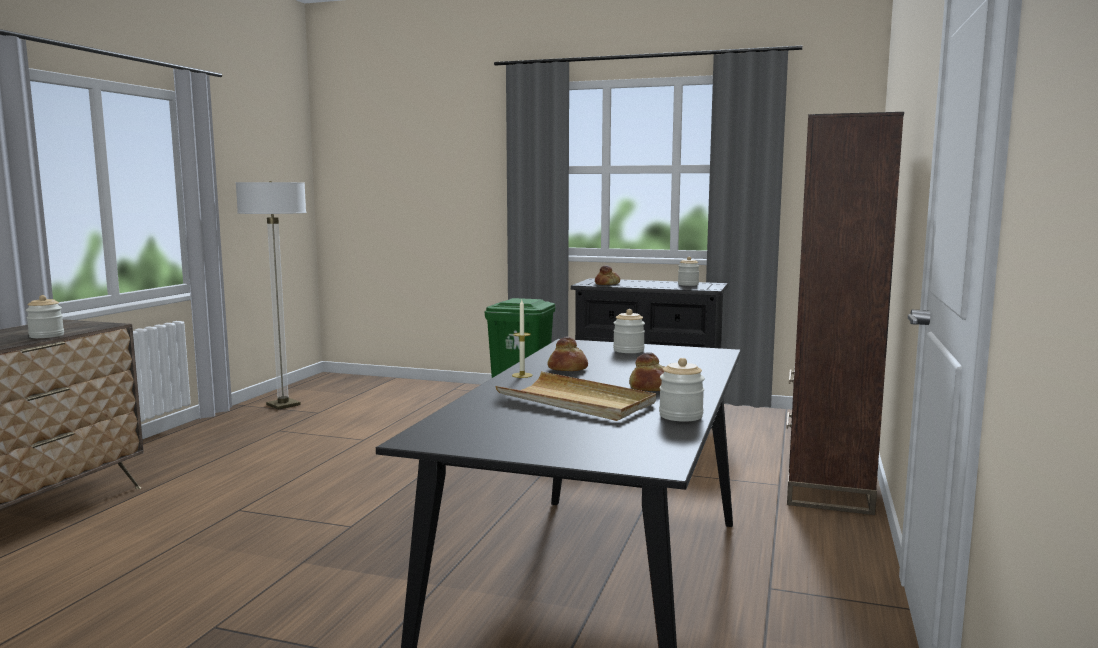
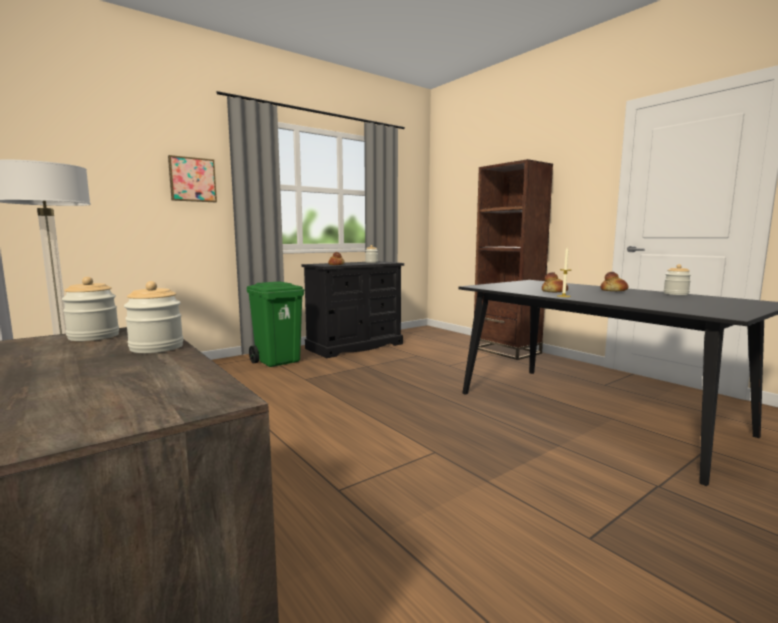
camera: 55 degrees left, 0 degrees up
beige tray [495,371,656,421] -> none
jar [613,309,645,353] -> jar moved to [62,277,119,341]
none -> picture [168,155,217,202]

